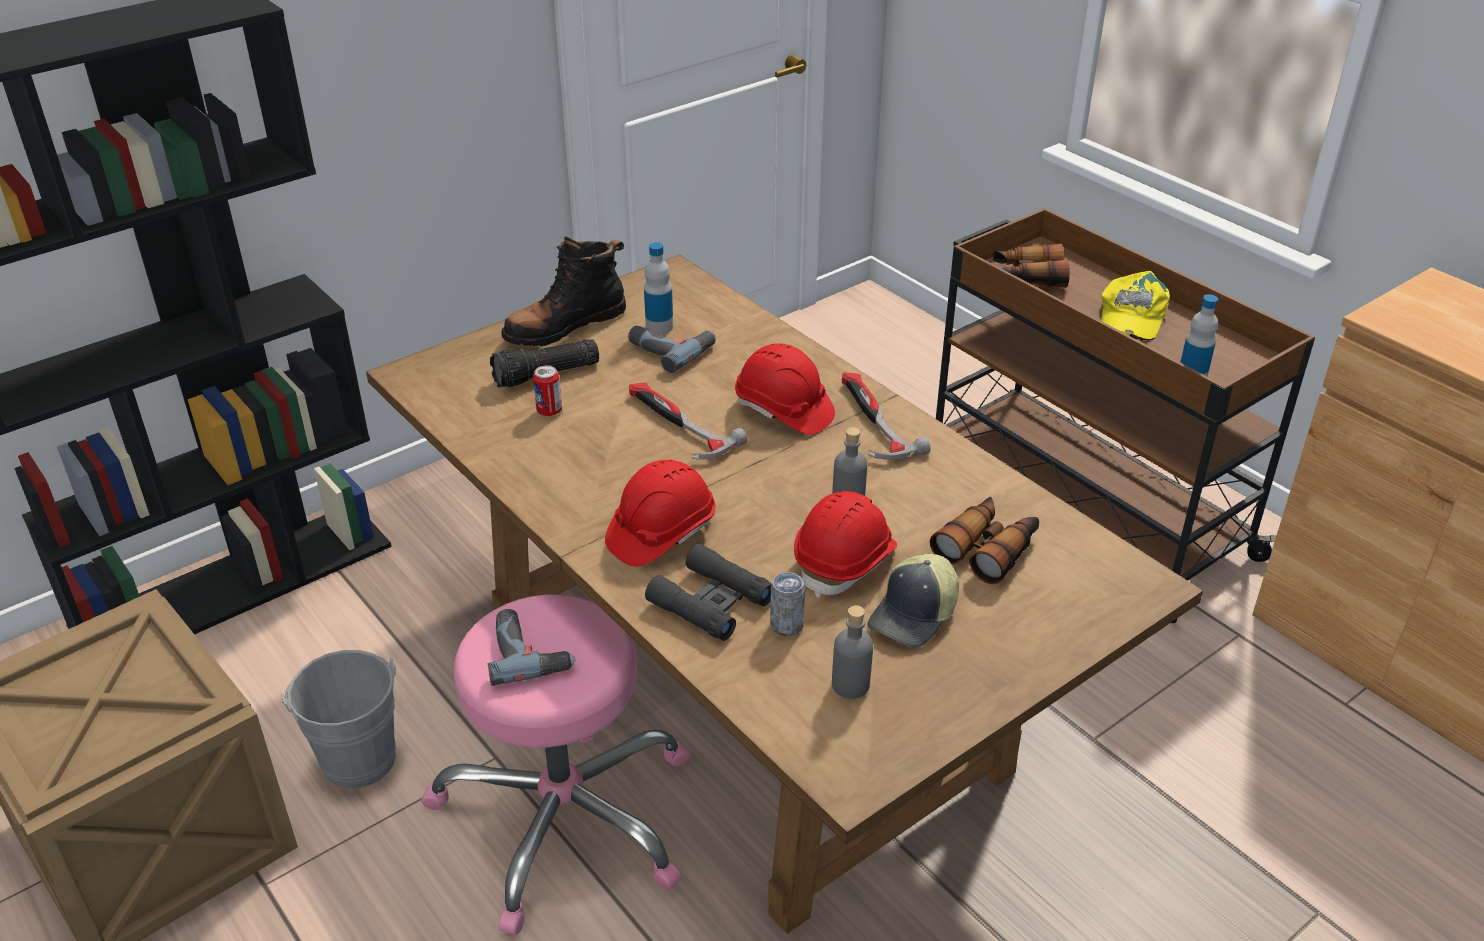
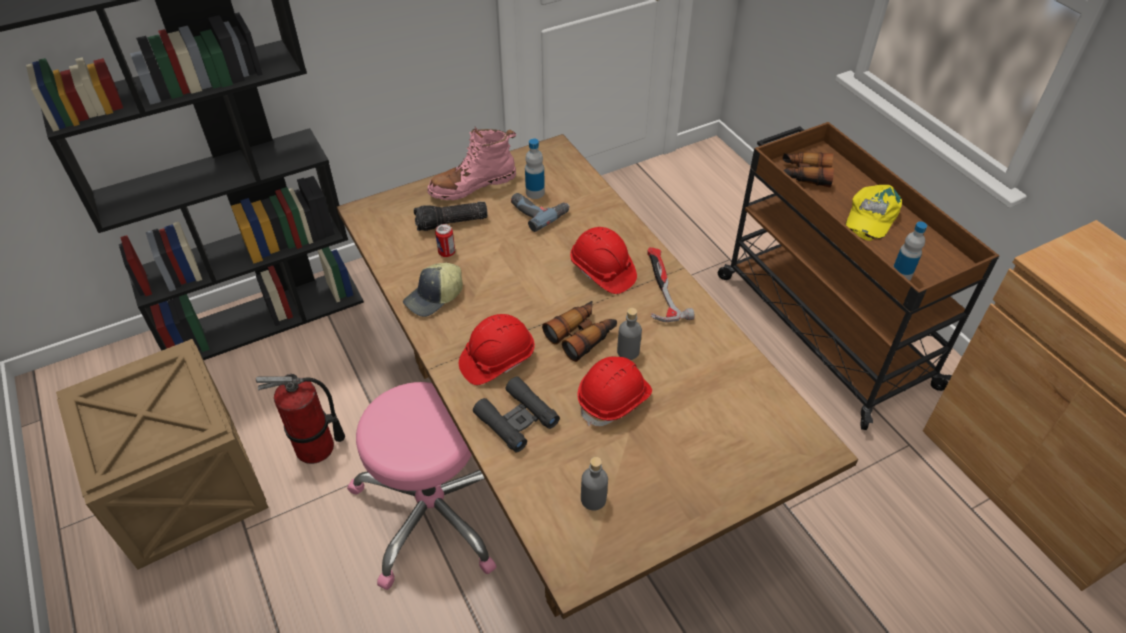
camera: 10 degrees right, 10 degrees up
grey bucket [281,650,396,789] -> fire extinguisher [256,374,345,464]
power drill [488,609,576,686] -> none
black boot [501,236,626,346] -> pink boot [427,127,516,200]
hammer [629,383,747,459] -> none
can [770,572,805,636] -> none
cap [867,554,959,648] -> cap moved to [403,263,463,317]
binoculars [930,497,1039,584] -> binoculars moved to [542,301,617,362]

